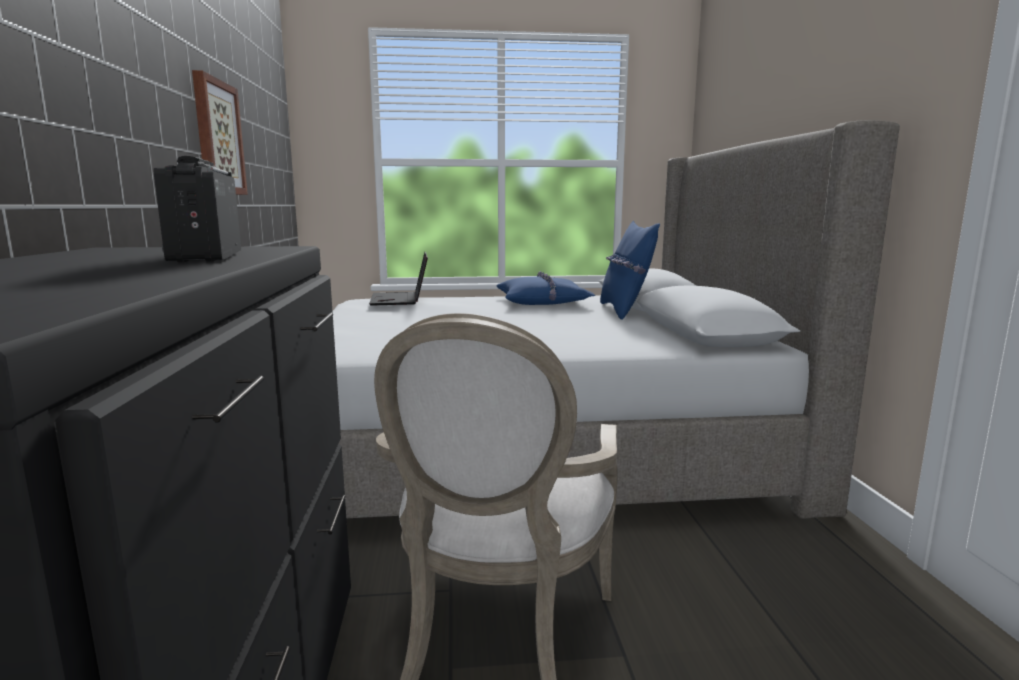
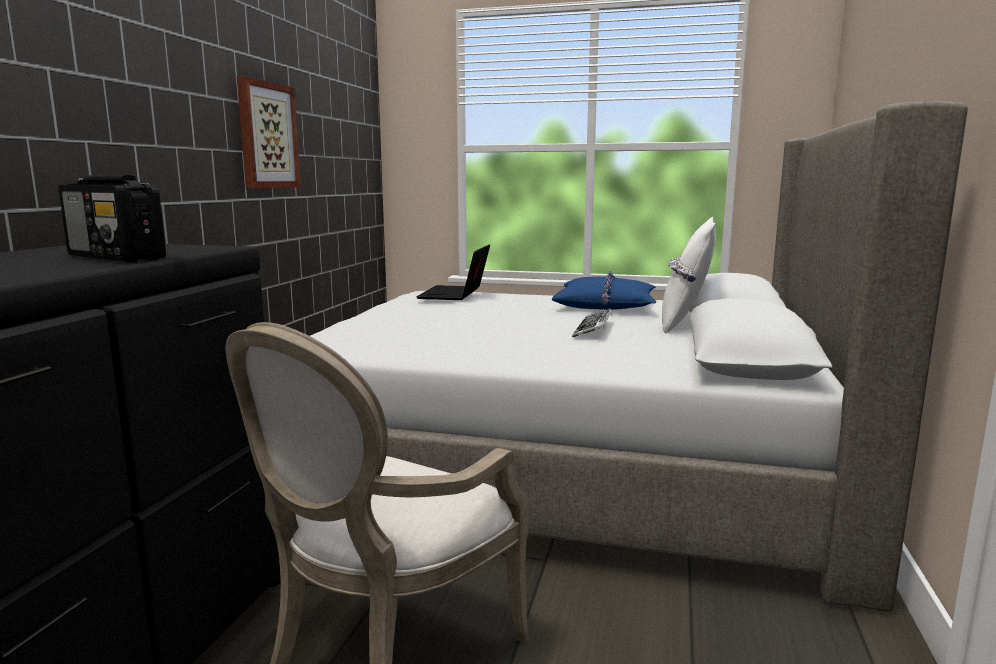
camera: 20 degrees right, 0 degrees up
radio [154,156,241,262] -> radio turned 60 degrees counterclockwise [59,175,166,262]
blue pillow [600,221,660,320] -> white pillow [662,217,716,334]
none -> keyboard [572,308,612,337]

